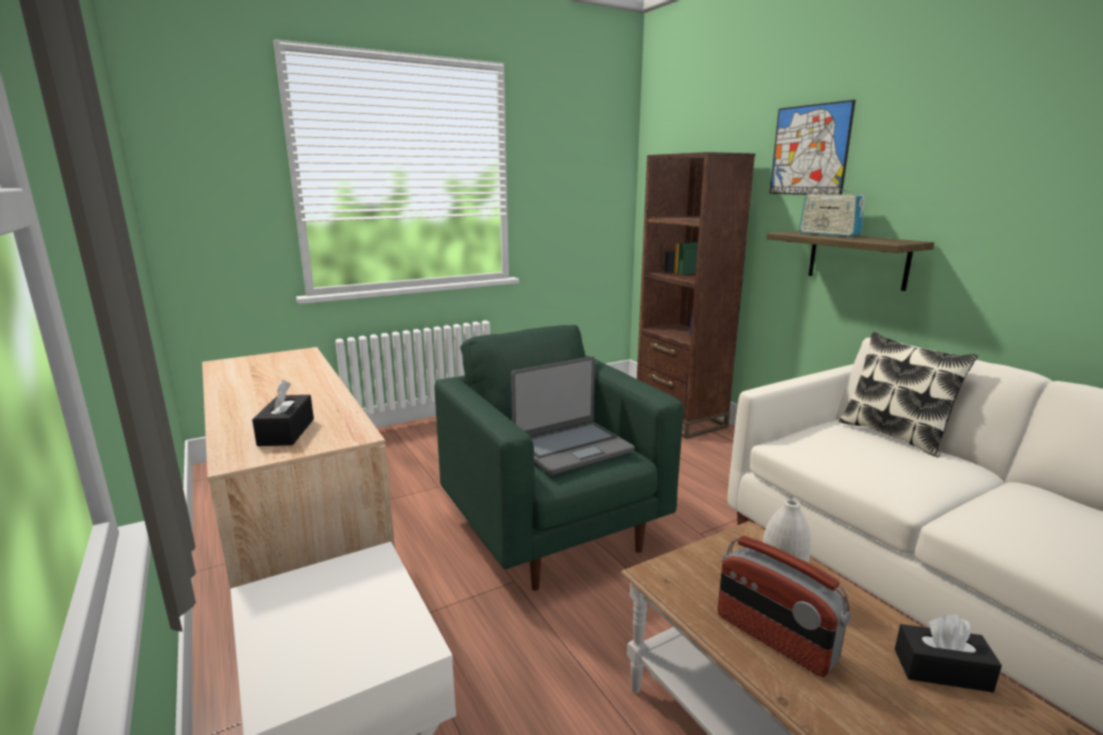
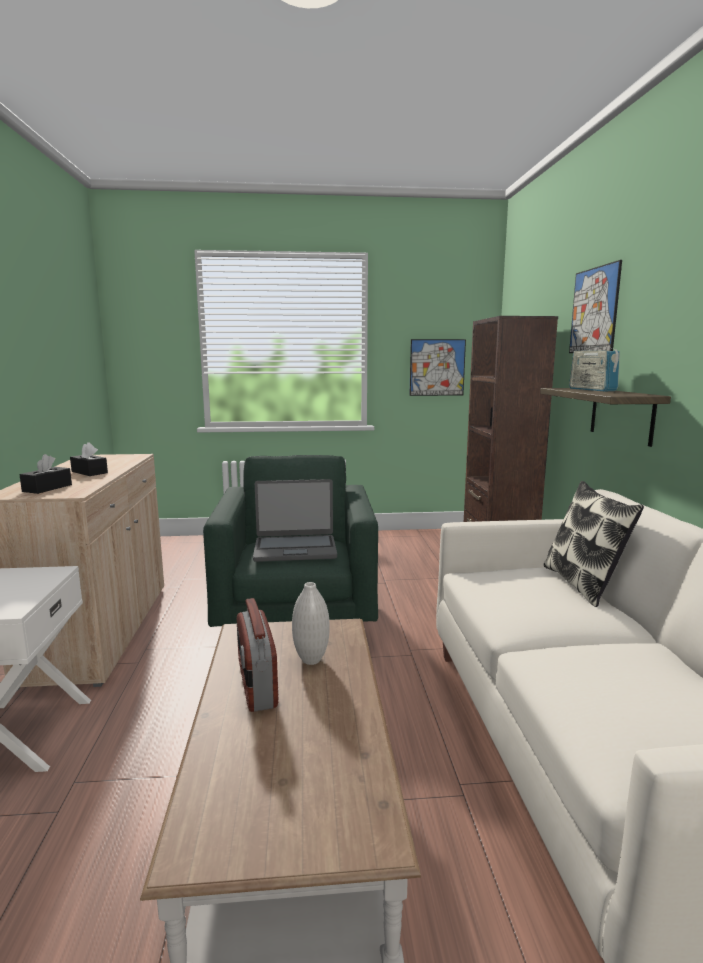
camera: 25 degrees right, 5 degrees down
black tissue box [895,614,1002,692] -> black tissue box moved to [70,442,108,476]
none -> picture [409,339,466,396]

